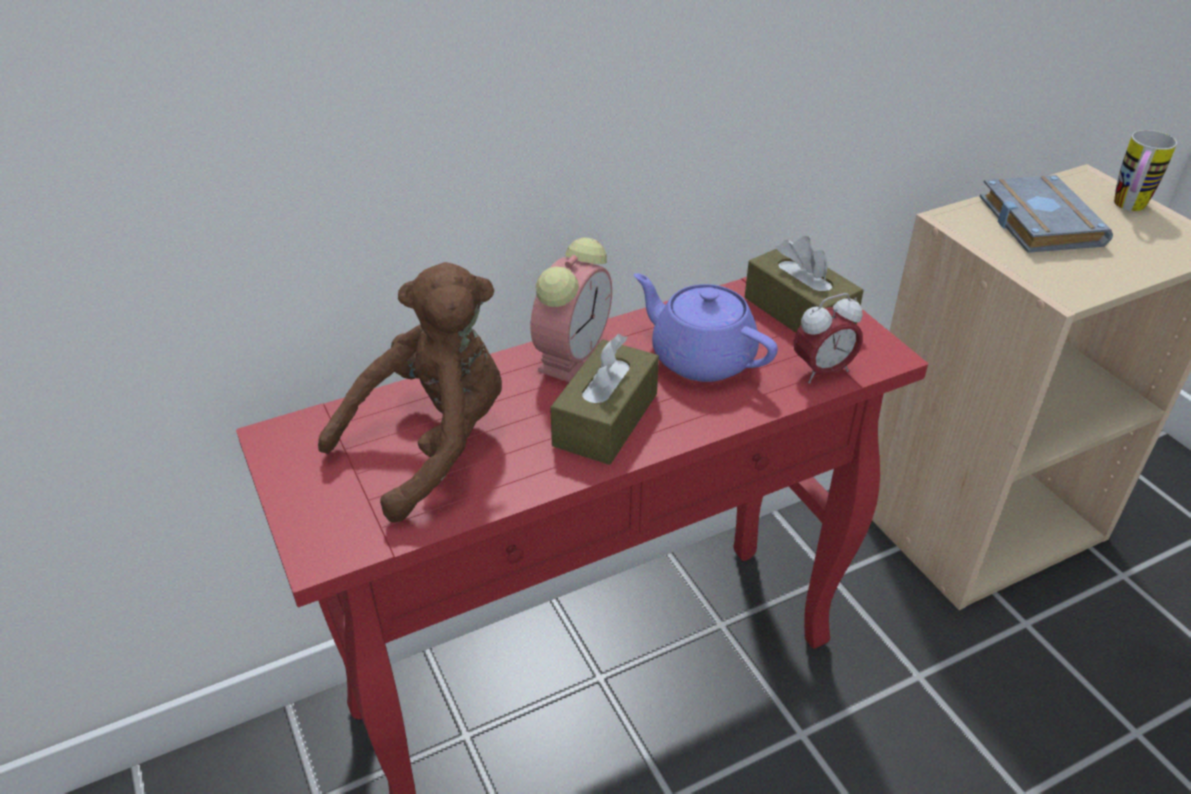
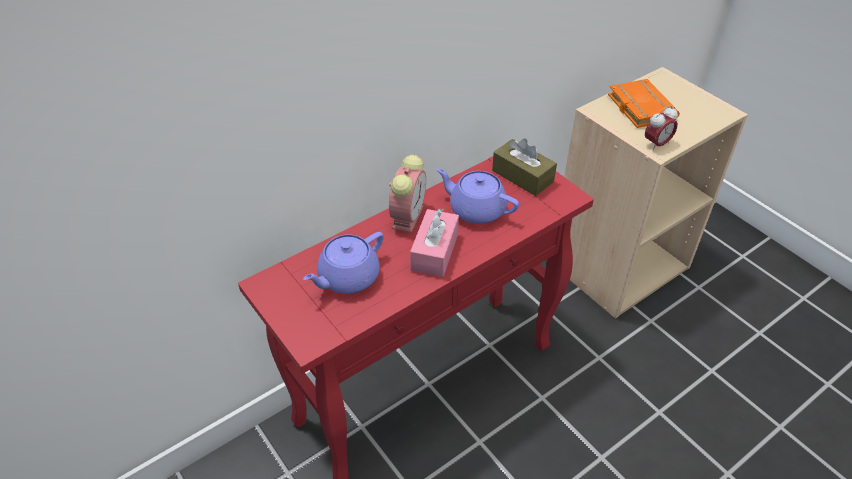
camera: 10 degrees left, 5 degrees up
brown plush toy [318,262,502,522] -> purple teapot [303,232,384,294]
brown tissue box [550,334,659,465] -> pink tissue box [410,209,459,277]
alarm clock [794,293,863,384] -> alarm clock moved to [645,106,678,151]
grey book [980,175,1113,253] -> orange book [608,79,680,128]
mug [1114,130,1177,211] -> none

